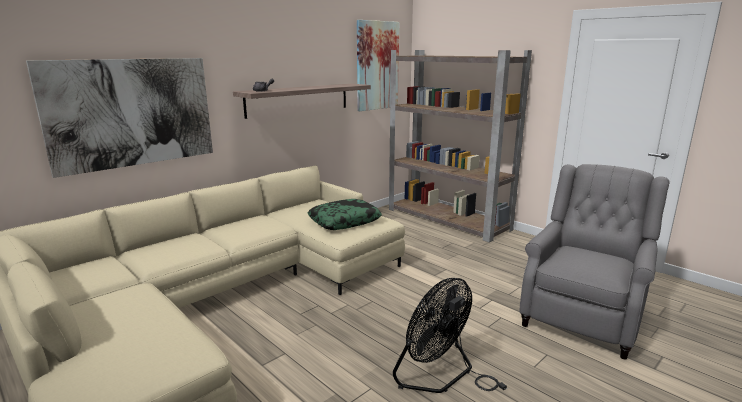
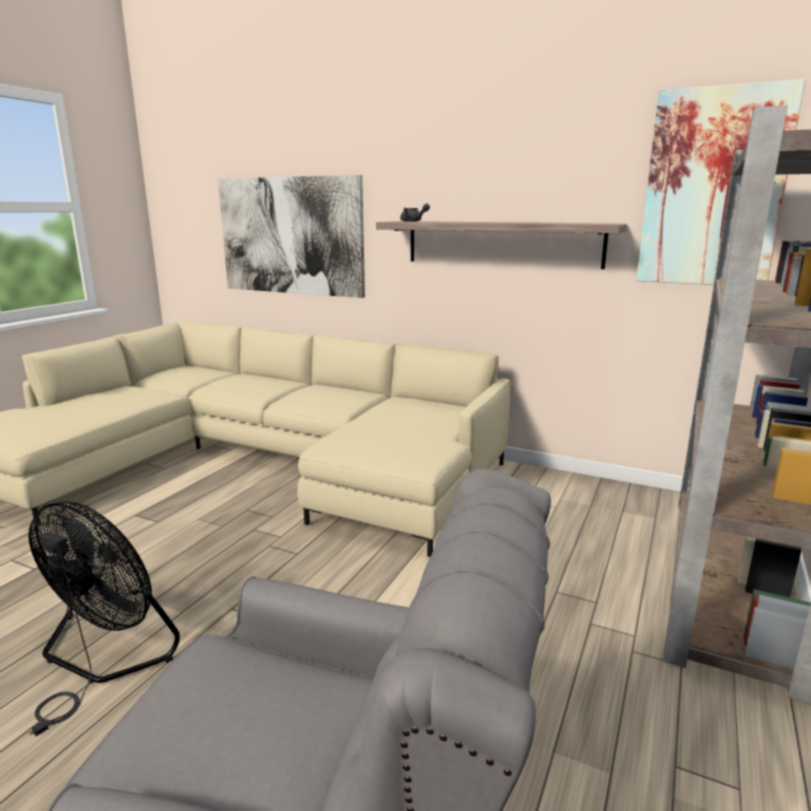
camera: 70 degrees right, 0 degrees up
pillow [308,199,382,230] -> none

